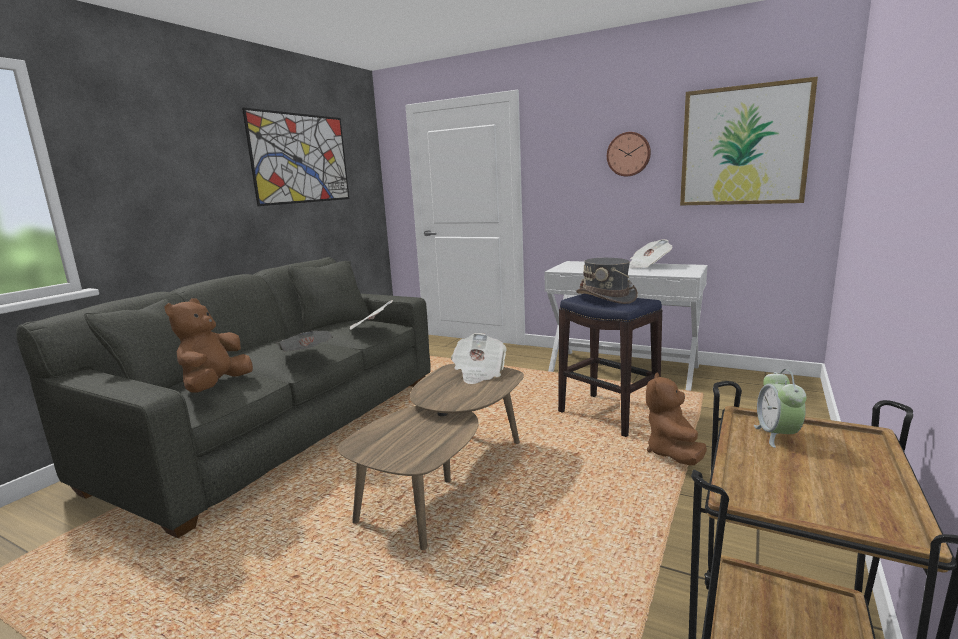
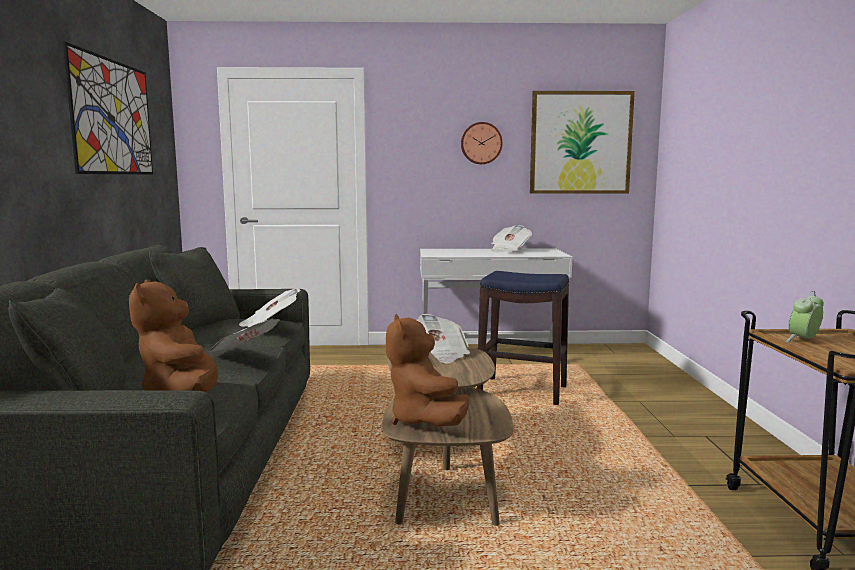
camera: 30 degrees left, 5 degrees down
grey hat [576,258,638,304] -> none
brown plush toy [646,373,707,465] -> brown plush toy moved to [386,314,470,426]
alarm clock [754,369,807,448] -> alarm clock turned 75 degrees clockwise [786,291,824,342]

